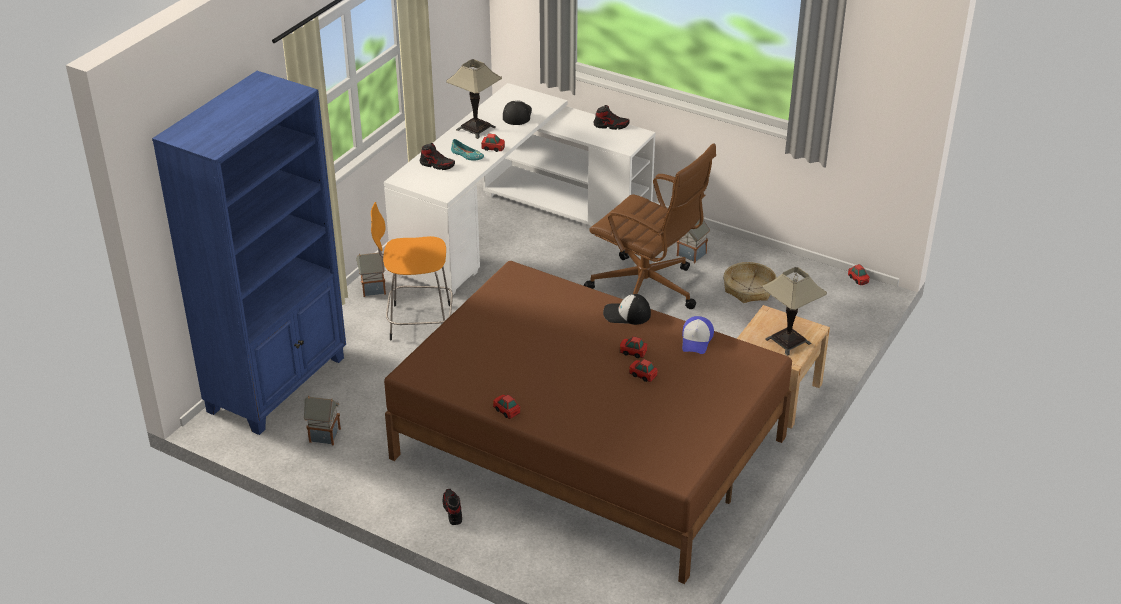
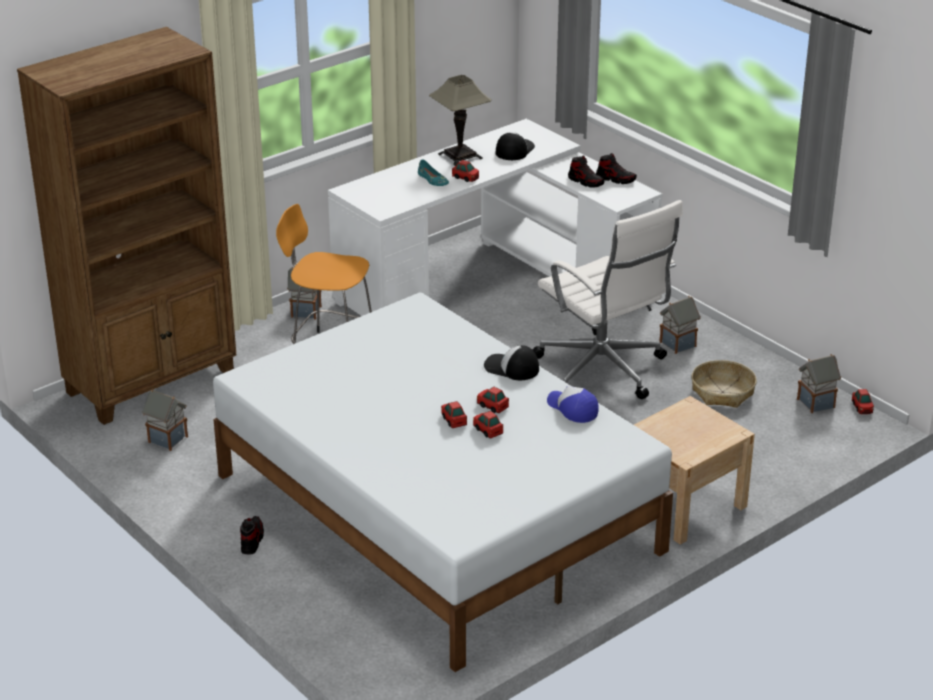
camera: 20 degrees right, 5 degrees down
blue bookcase [152,71,346,435] -> brown bookcase [17,27,236,425]
brown bed [384,261,792,584] -> white bed [213,293,673,672]
shoe [420,143,455,170] -> shoe moved to [568,155,605,188]
toy car [493,394,520,419] -> toy car moved to [441,401,467,428]
brown office chair [584,143,716,309] -> white office chair [533,200,683,399]
cap [682,316,714,354] -> cap turned 105 degrees clockwise [547,386,599,423]
table lamp [762,267,827,356] -> none
none -> toy house [797,354,841,413]

